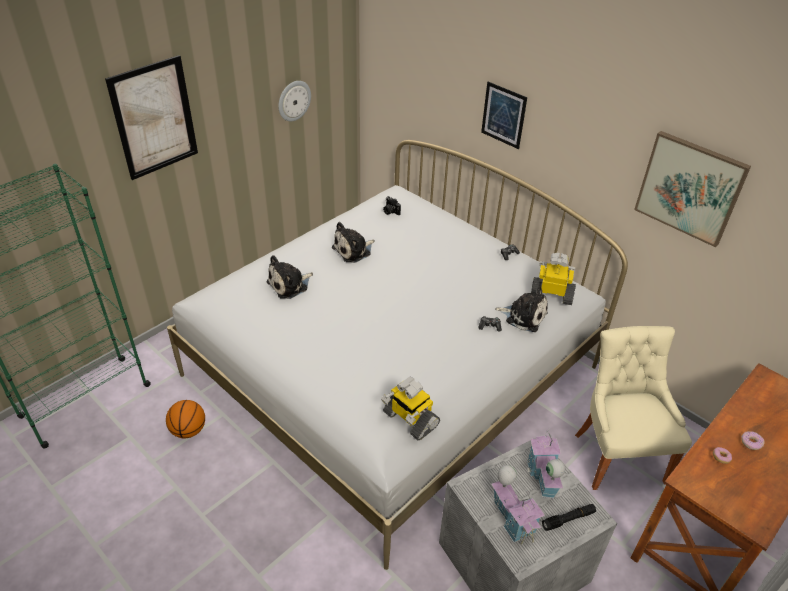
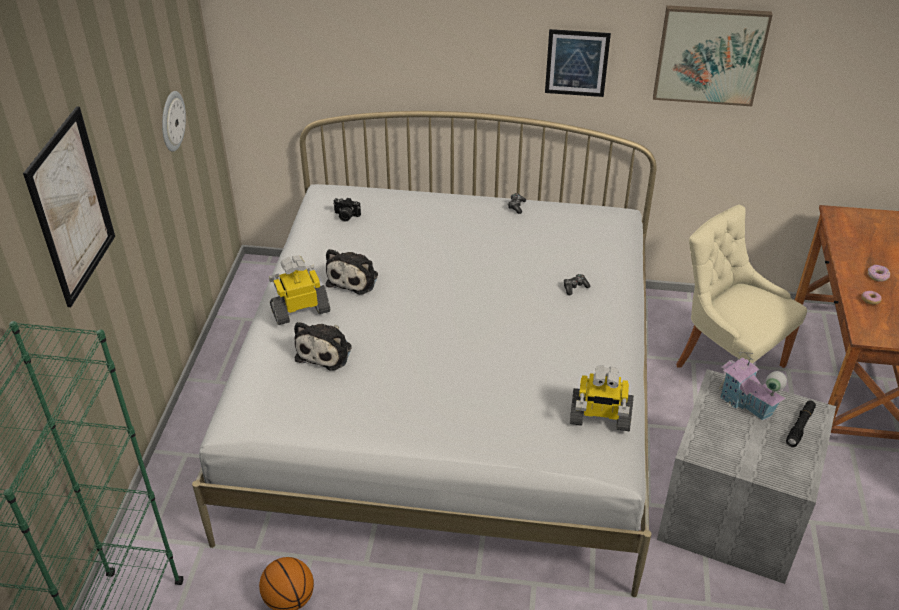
camera: 35 degrees left, 0 degrees up
picture [481,82,527,149] -> picture moved to [545,29,611,97]
toy house [492,465,545,545] -> none
plush toy [495,286,548,332] -> none
toy robot [531,253,576,305] -> toy robot moved to [269,256,330,325]

